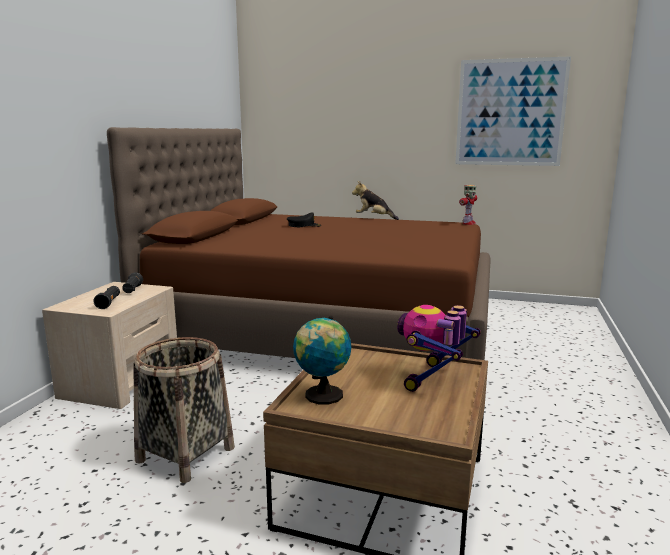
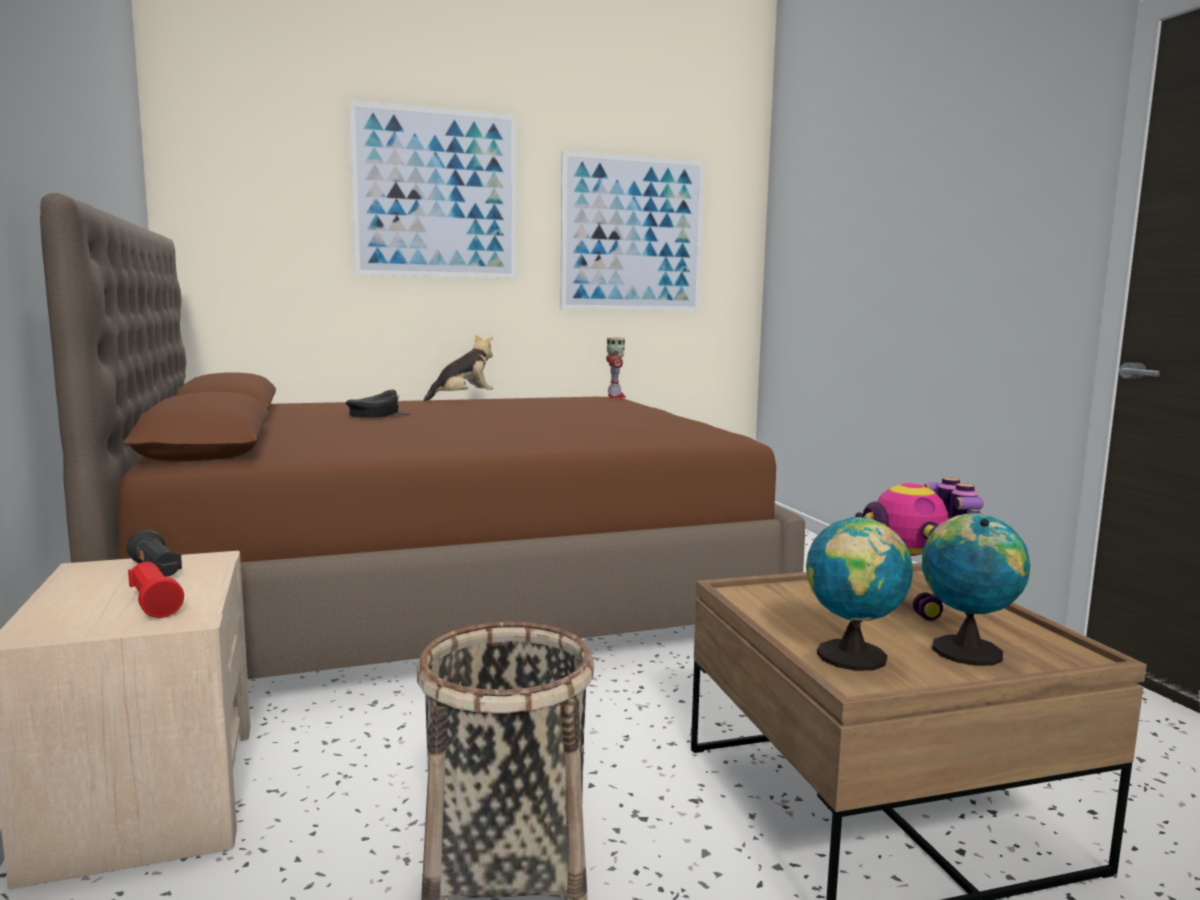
camera: 35 degrees left, 5 degrees down
black flashlight [93,286,120,309] -> red flashlight [128,562,184,618]
plush toy [352,181,399,220] -> plush toy turned 150 degrees clockwise [423,335,494,402]
none -> picture [349,100,517,279]
none -> globe [922,514,1030,666]

